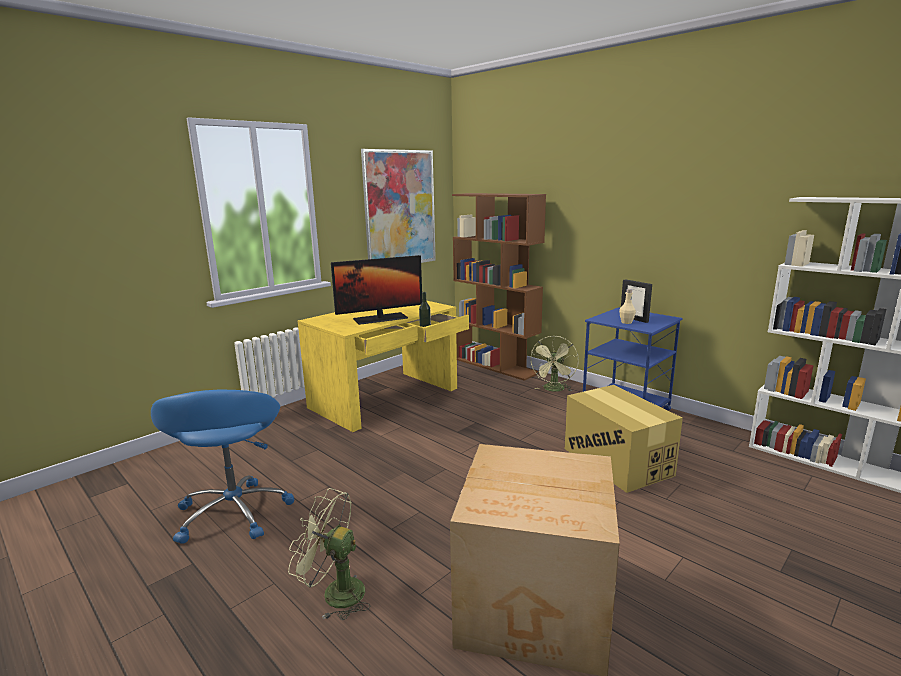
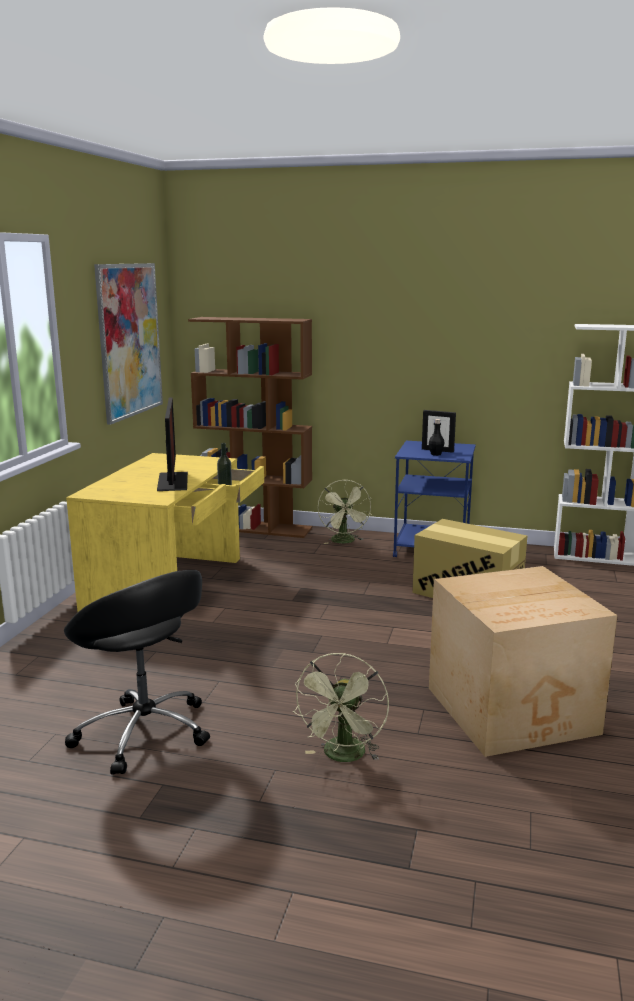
camera: 30 degrees left, 0 degrees up
blue office chair [151,389,295,544] -> black office chair [64,570,210,775]
green fan [288,488,370,620] -> green fan turned 60 degrees counterclockwise [293,653,389,762]
monitor [331,255,422,325] -> monitor turned 45 degrees counterclockwise [157,397,188,491]
beige bottle [619,289,636,324] -> black bottle [429,419,445,456]

